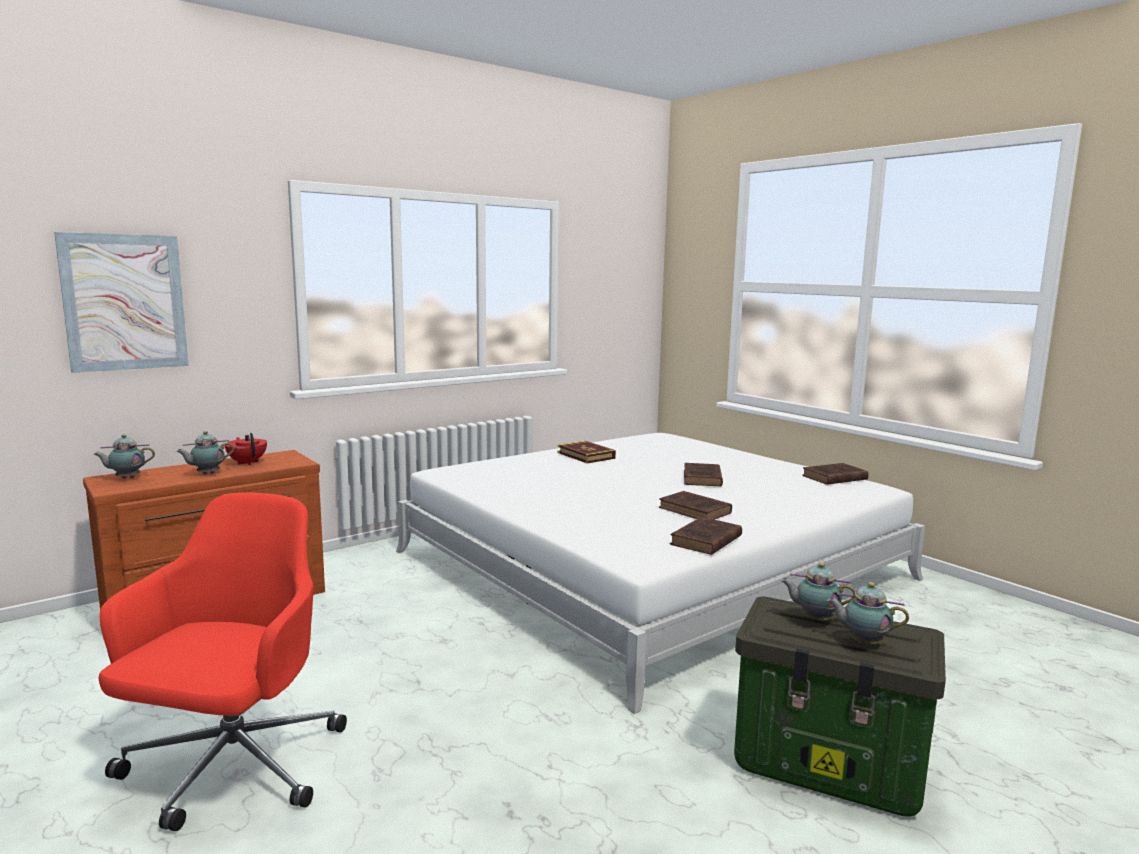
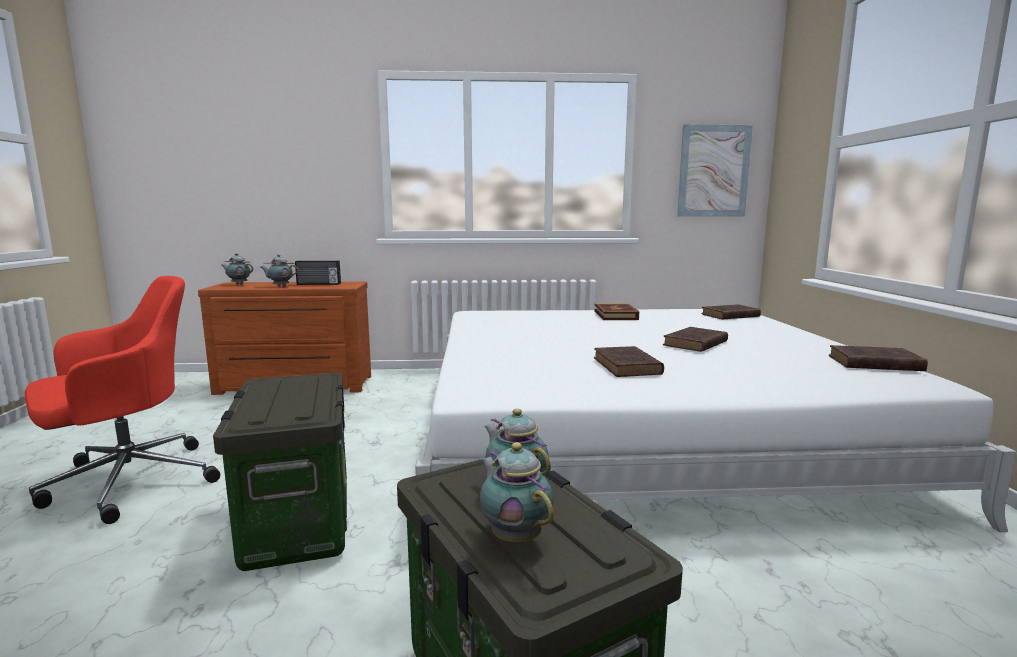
camera: 35 degrees right, 0 degrees up
picture [54,232,189,373] -> picture moved to [677,125,753,216]
red teapot [225,433,267,465] -> radio [295,261,341,285]
brown book [670,517,742,555] -> brown book moved to [701,304,761,320]
none -> storage box [213,373,347,571]

